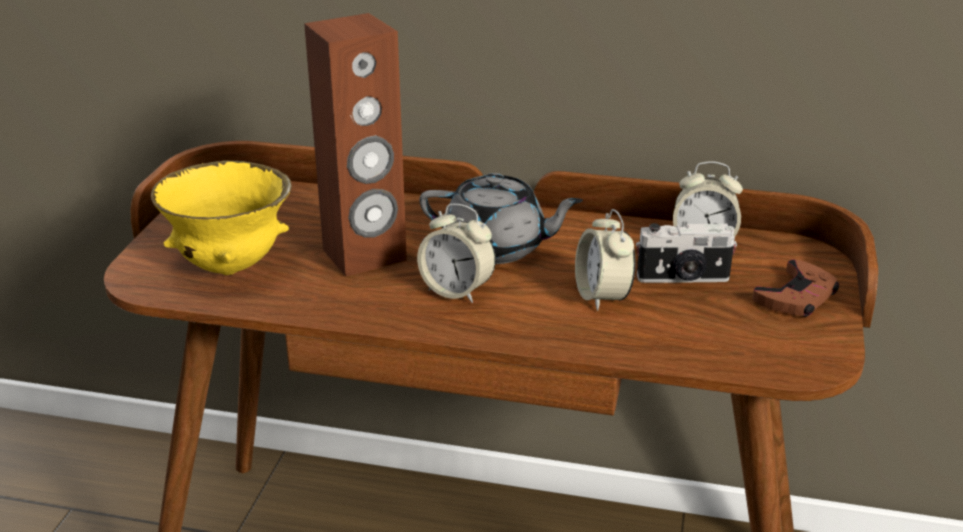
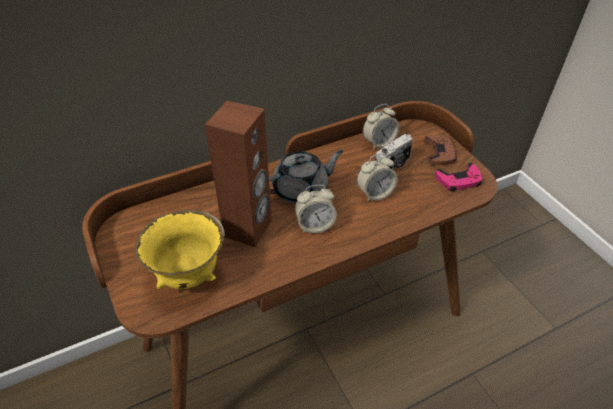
camera: 40 degrees left, 15 degrees up
alarm clock [575,209,636,311] -> alarm clock turned 60 degrees counterclockwise [357,153,398,202]
none -> pink game controller [435,163,482,191]

